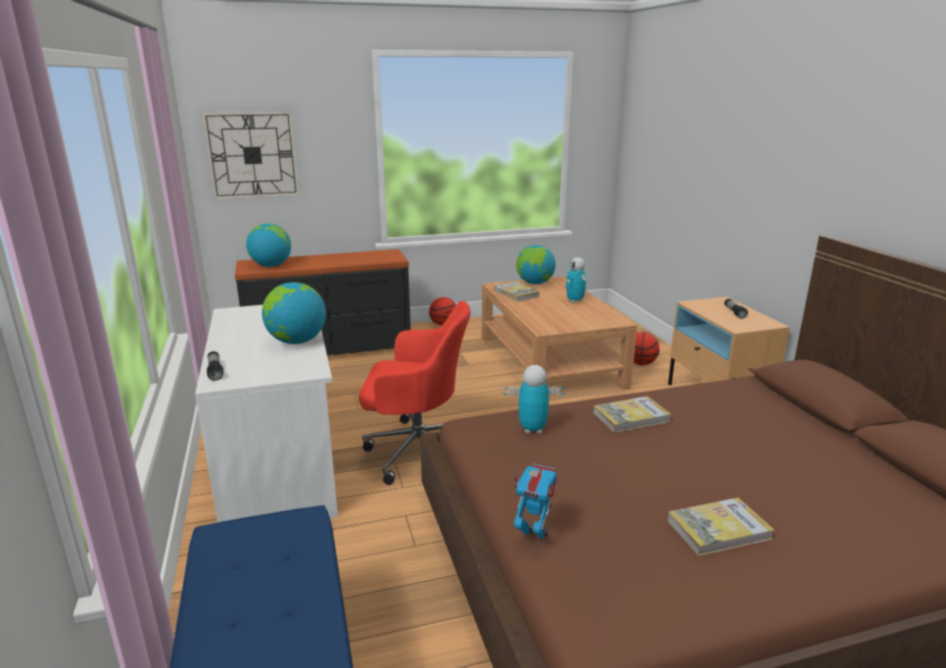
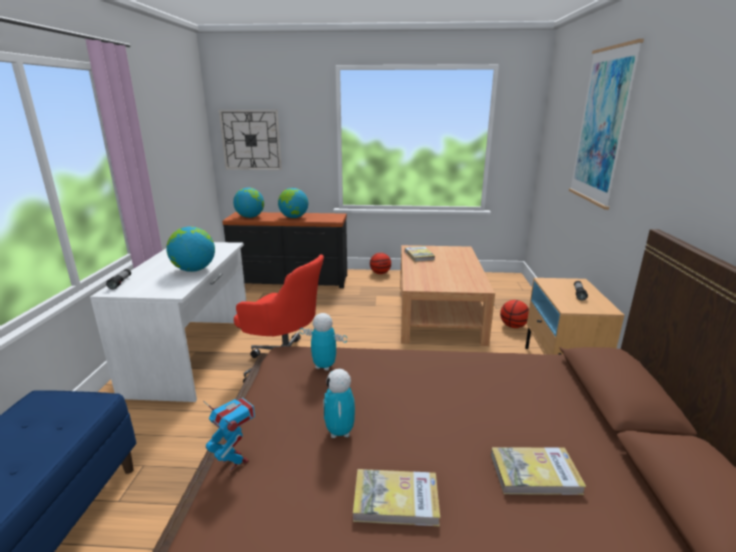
camera: 20 degrees right, 0 degrees up
globe [516,245,556,284] -> globe moved to [278,188,308,218]
toy robot [565,257,589,303] -> toy robot moved to [324,369,355,438]
book [593,396,671,433] -> book moved to [491,447,586,495]
none -> picture [569,39,644,210]

